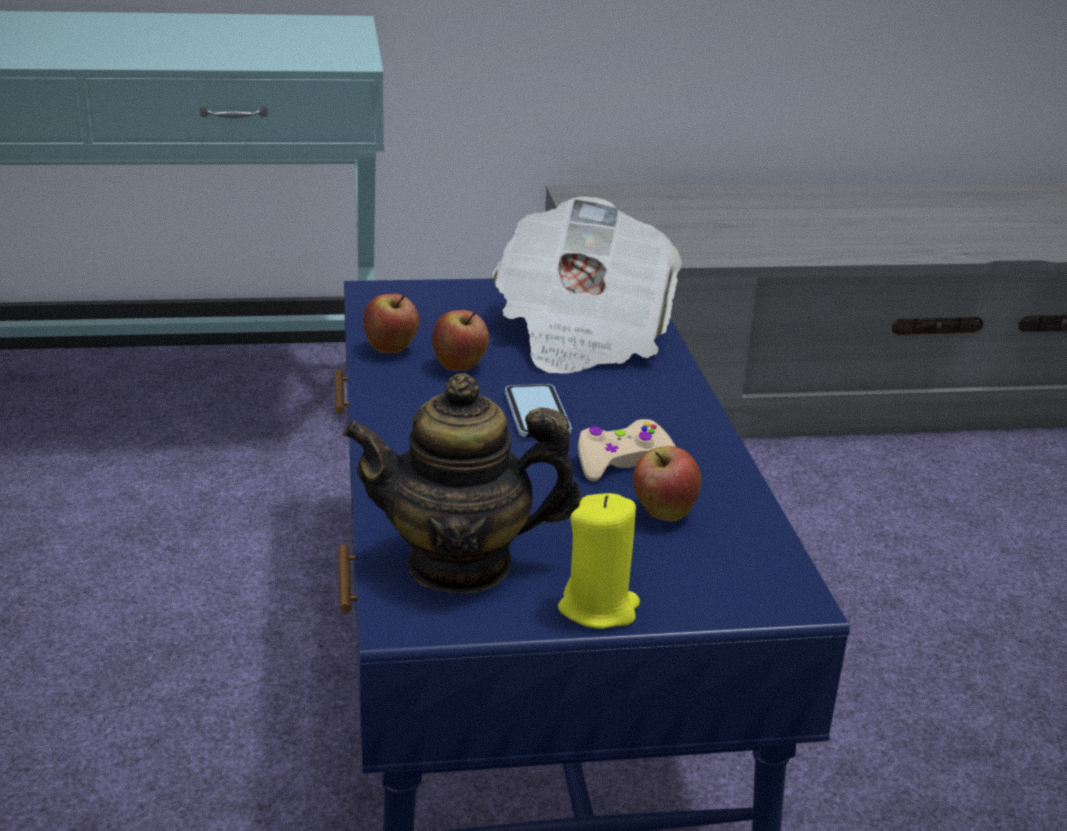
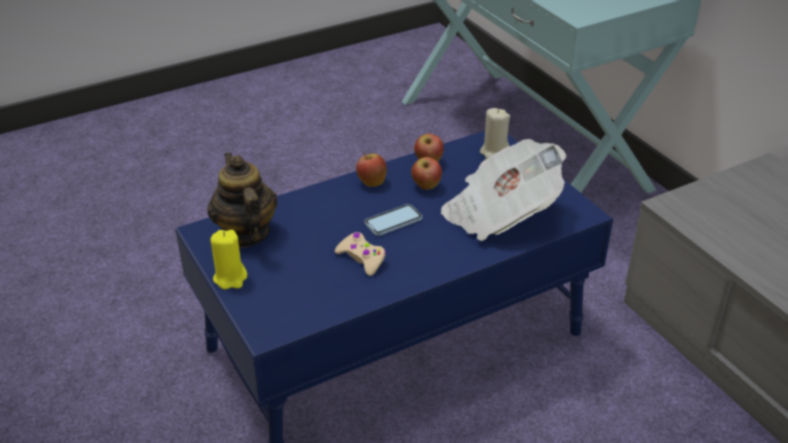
camera: 70 degrees right, 10 degrees up
apple [633,446,702,521] -> apple moved to [356,151,387,187]
none -> beige candle [480,108,510,157]

